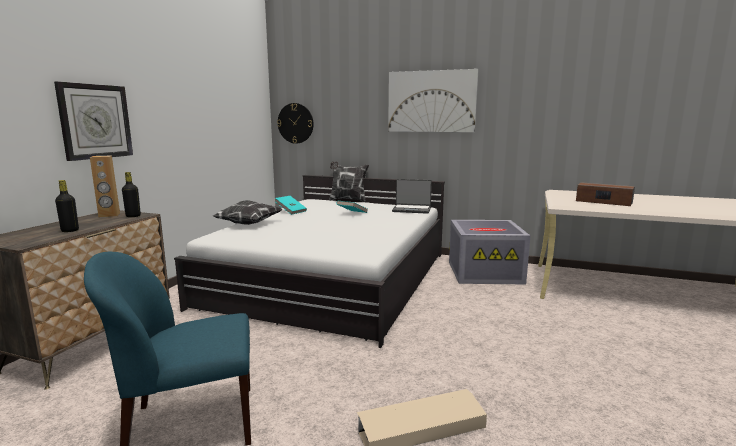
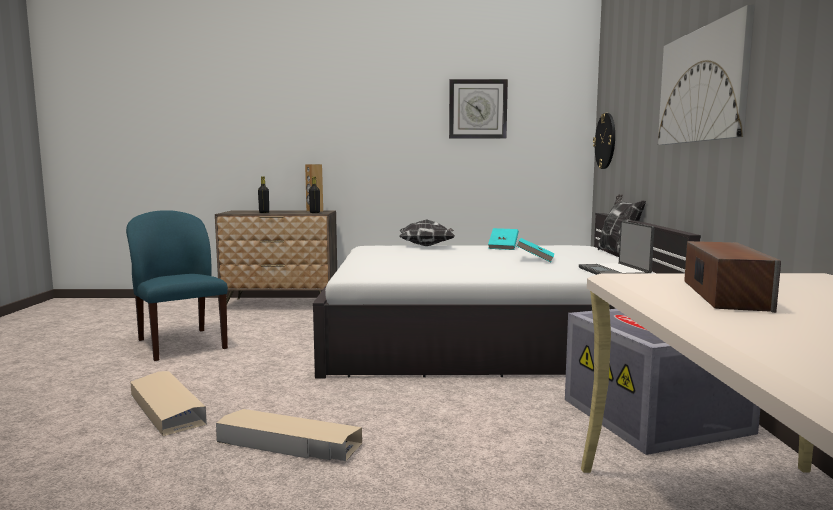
camera: 70 degrees right, 5 degrees down
wall clock [54,81,133,161] -> wall clock moved to [449,79,508,139]
none -> beige storage box [216,409,362,461]

